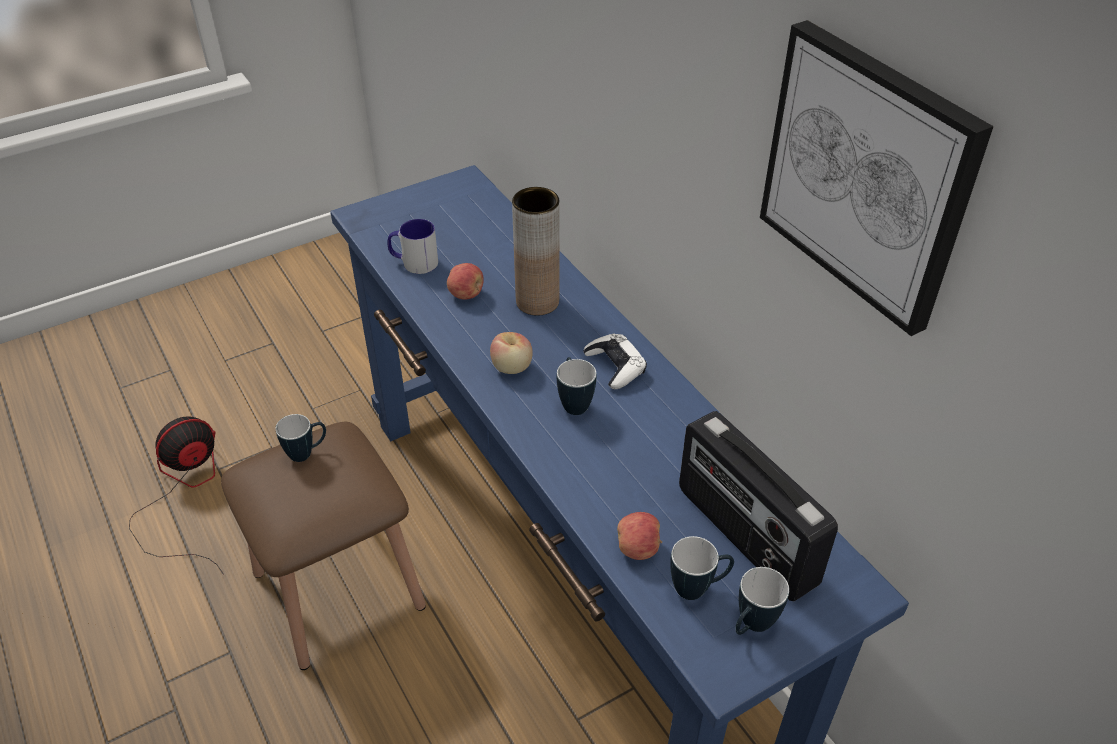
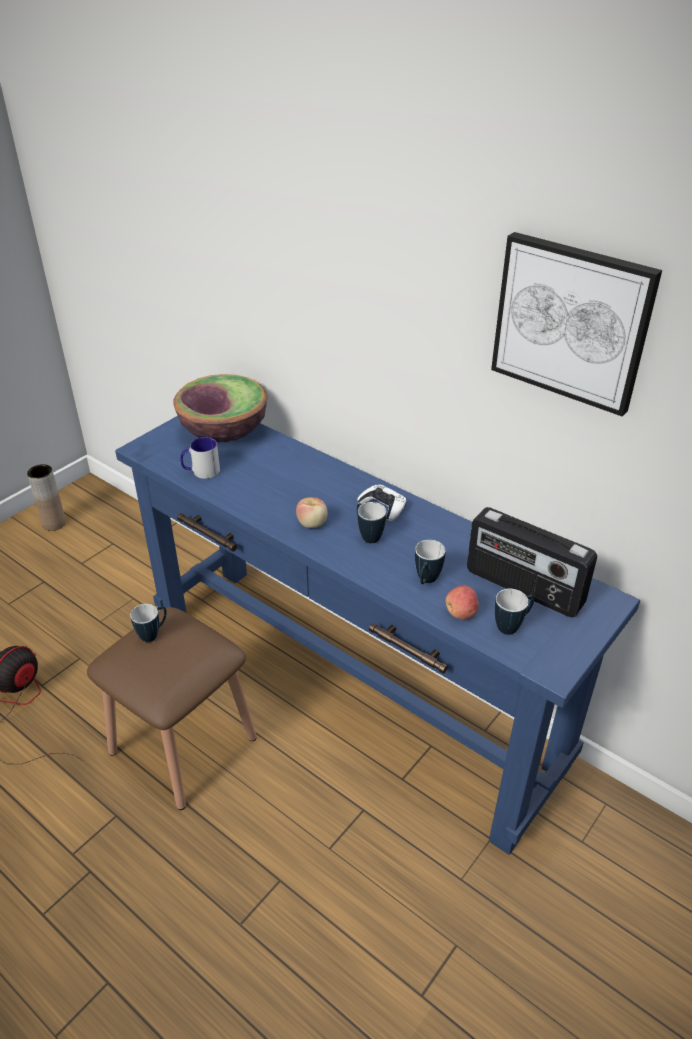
camera: 20 degrees left, 5 degrees down
apple [447,263,484,300] -> none
brown vase [512,187,560,316] -> brown vase moved to [27,464,66,531]
mug [735,567,789,635] -> mug moved to [415,540,446,584]
none -> bowl [173,374,268,442]

